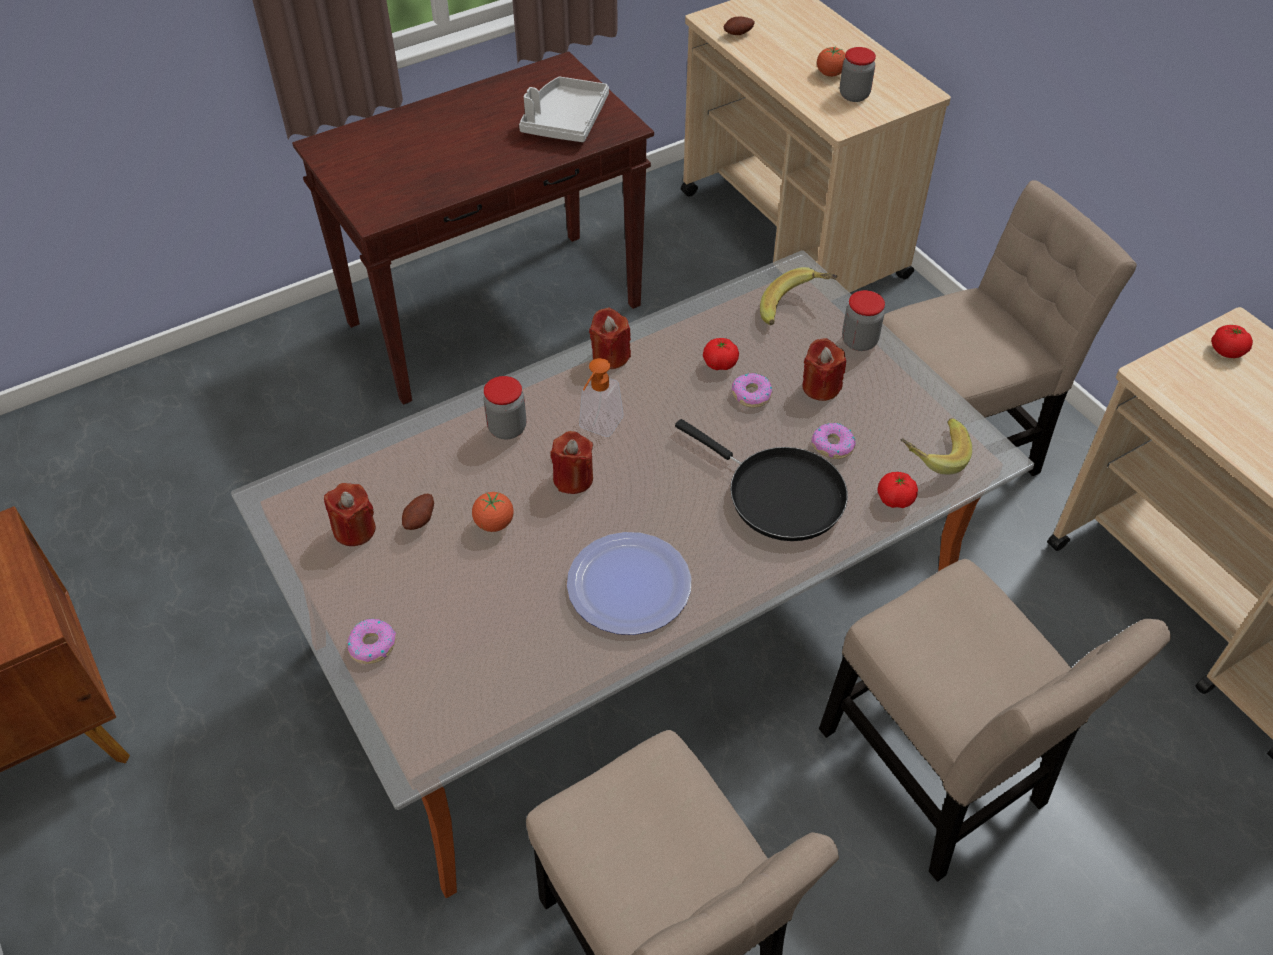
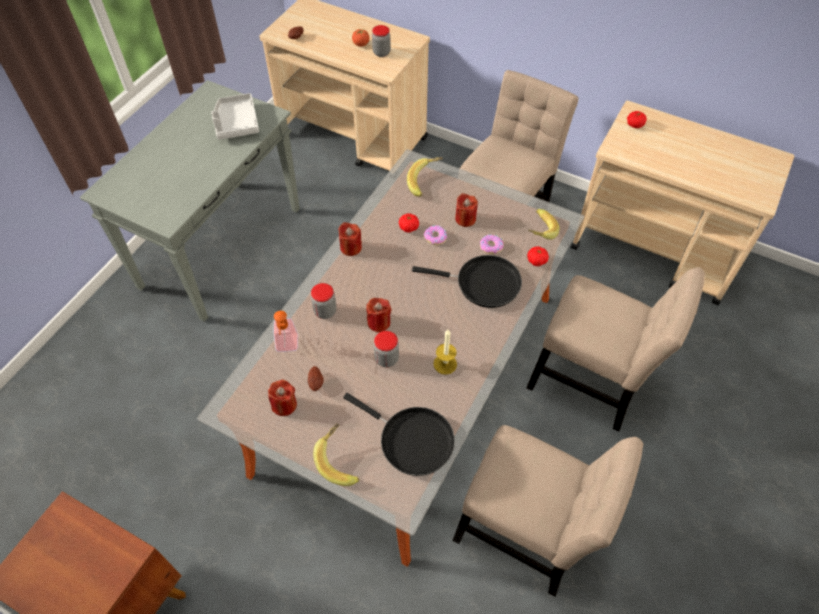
camera: 30 degrees left, 5 degrees up
brown console table [292,51,654,405] -> grey console table [80,80,300,322]
donut [347,619,396,664] -> banana [313,423,359,486]
tomato [472,492,514,532] -> none
plate [567,532,691,635] -> candle [433,330,457,375]
soap dispenser [579,358,624,437] -> soap dispenser moved to [274,311,298,352]
jar [842,290,885,351] -> jar moved to [374,331,399,367]
none -> black frying pan [343,393,455,476]

